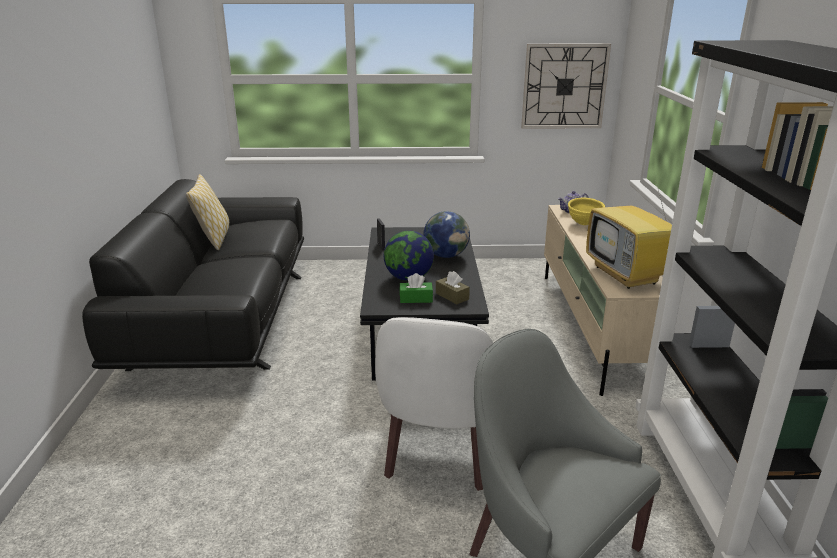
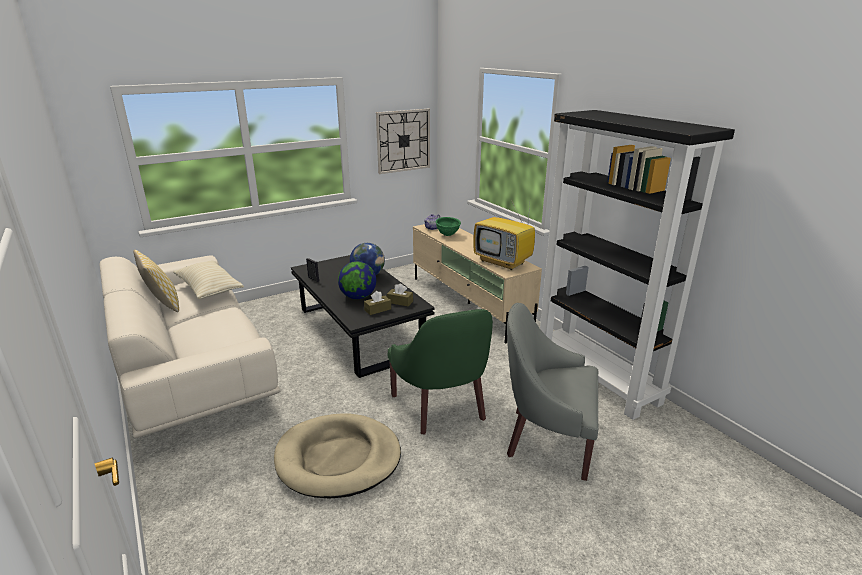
camera: 30 degrees left, 0 degrees up
black sofa [82,179,304,371] -> beige sofa [99,255,280,438]
white armchair [375,317,493,491] -> green armchair [388,309,493,435]
green tissue box [399,273,433,303] -> brown tissue box [364,291,391,315]
yellow bowl [568,198,605,225] -> green bowl [436,217,461,236]
none -> beige pillow [173,261,244,299]
none -> beige dog bed [274,413,401,498]

